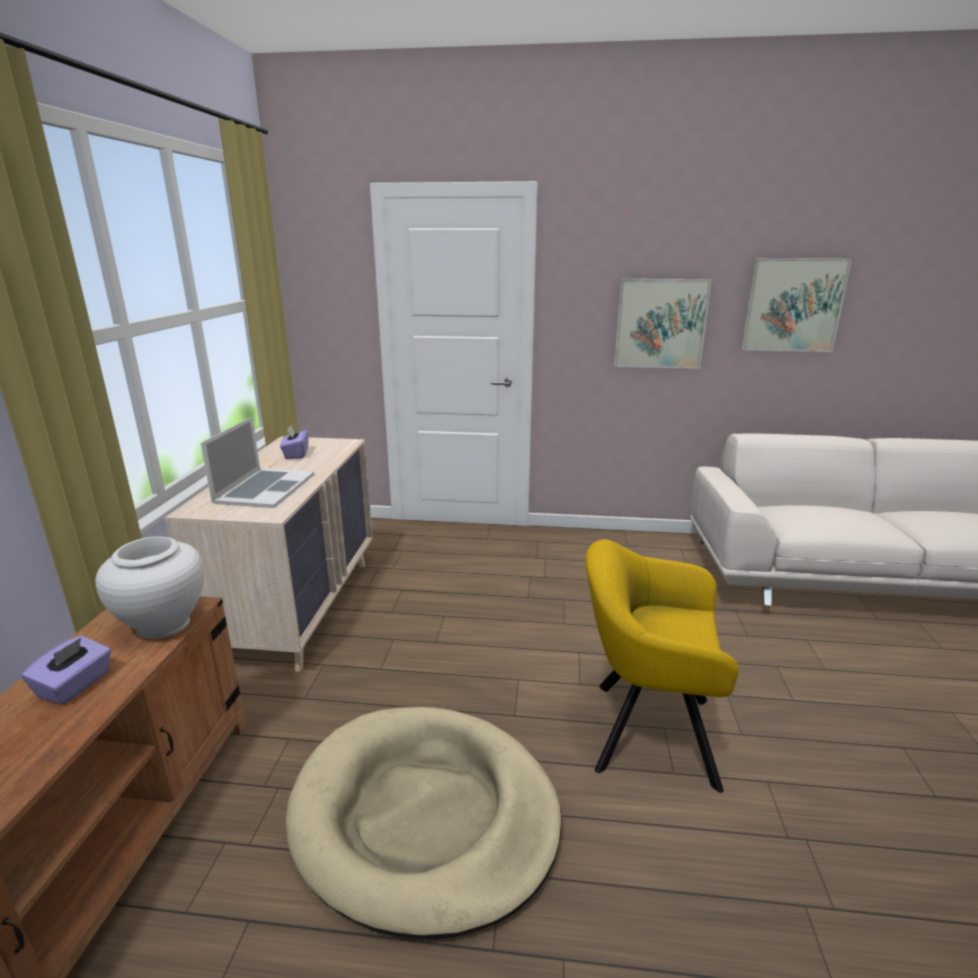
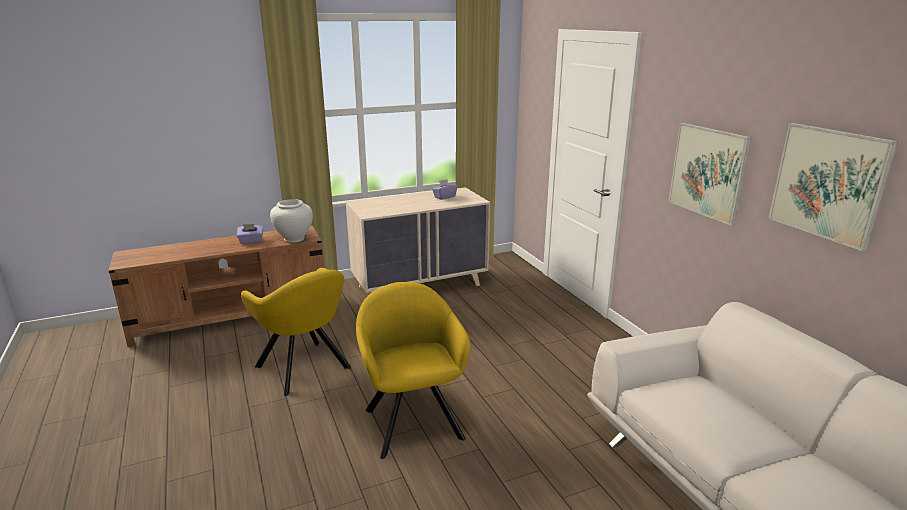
camera: 60 degrees right, 0 degrees up
laptop [201,417,315,508] -> none
beige dog bed [286,707,562,940] -> yellow armchair [241,268,351,396]

